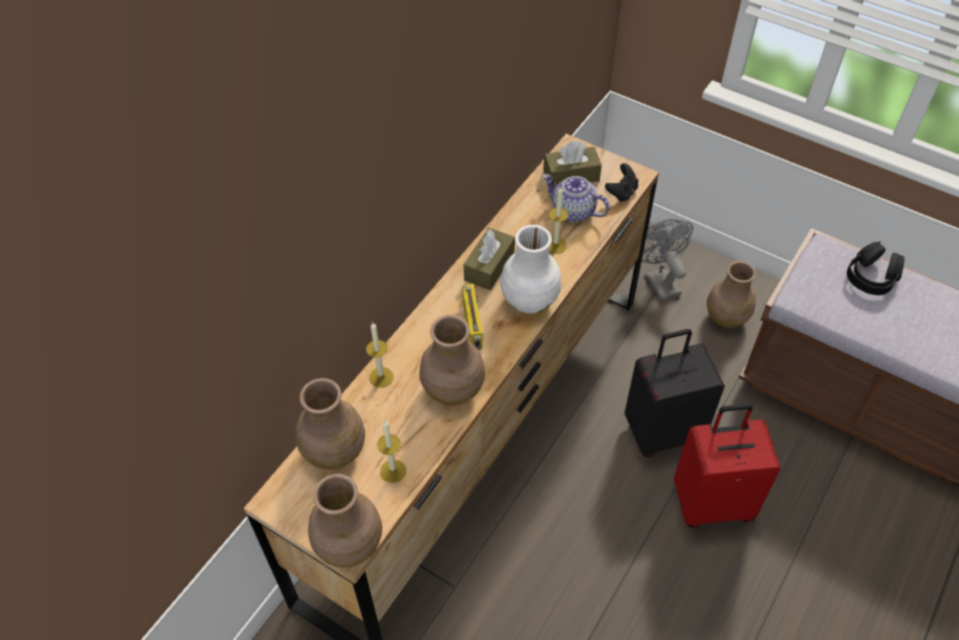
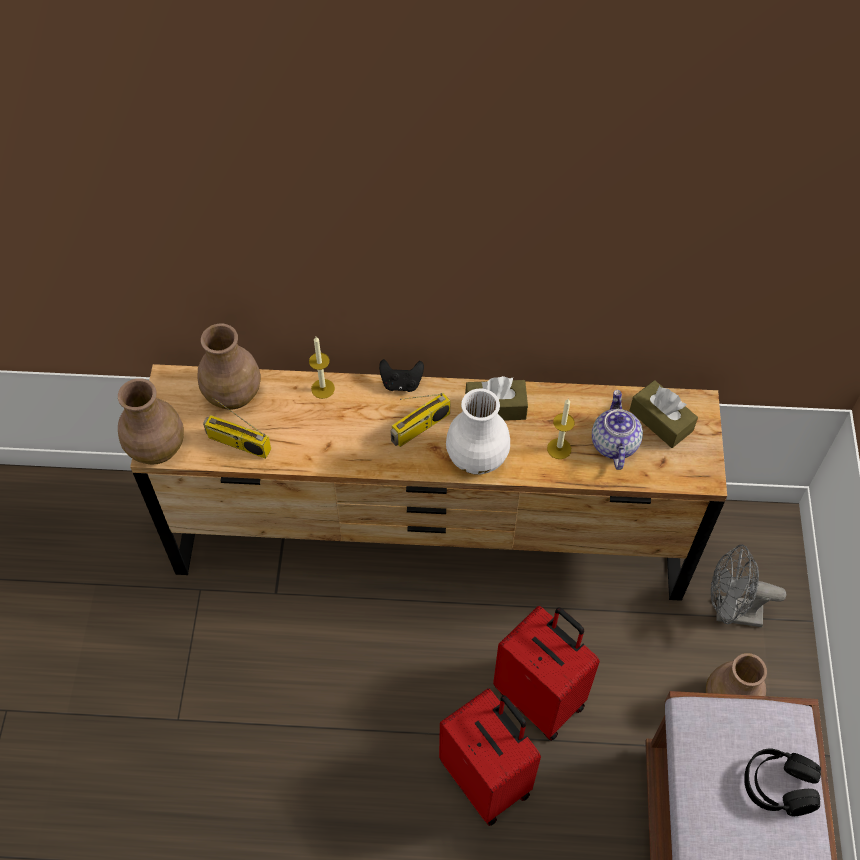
camera: 60 degrees right, 5 degrees up
candle [377,420,406,483] -> radio [203,398,271,459]
brown vase [420,315,485,406] -> none
black game controller [605,163,639,202] -> black game controller moved to [379,359,424,392]
black suitcase [625,329,725,457] -> red suitcase [493,606,600,741]
grey fan [642,219,693,301] -> grey fan turned 120 degrees counterclockwise [711,544,786,627]

